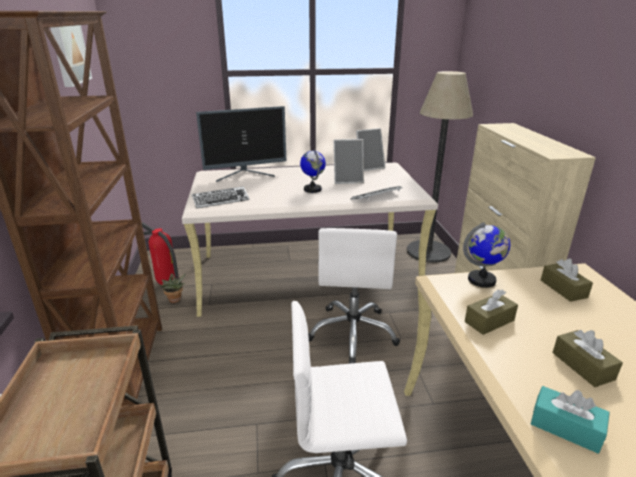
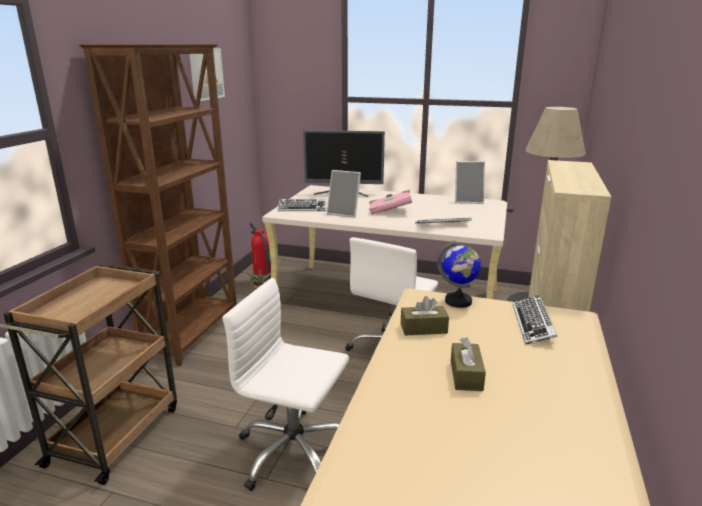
camera: 25 degrees right, 5 degrees down
globe [300,149,326,193] -> pink book [369,190,412,215]
picture frame [334,139,364,184] -> picture frame moved to [327,170,361,218]
turquoise tissue box [531,386,610,454] -> none
brown tissue box [541,258,593,302] -> keyboard [513,295,558,345]

